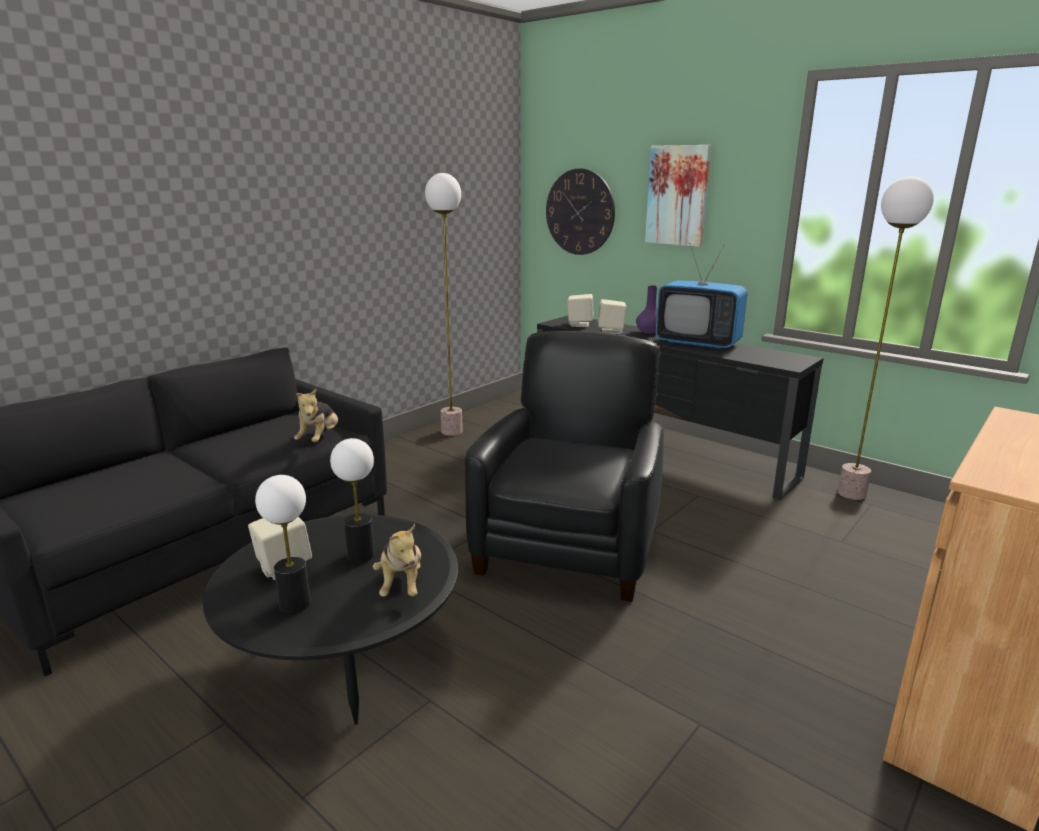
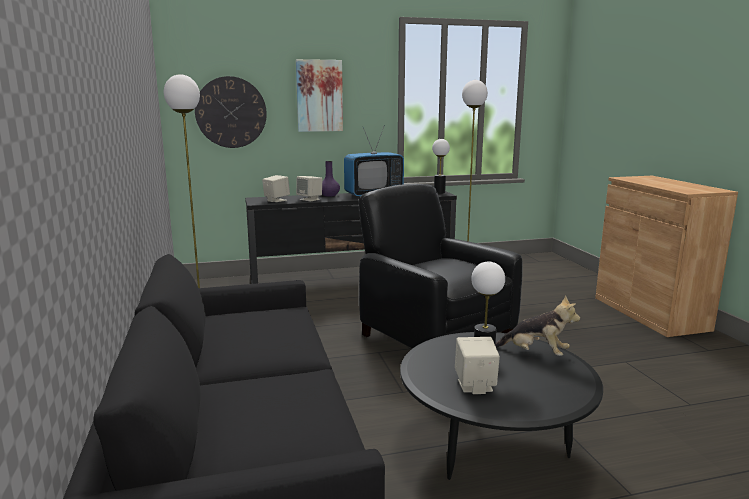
camera: 55 degrees left, 5 degrees down
table lamp [255,475,311,614] -> table lamp moved to [432,139,450,194]
plush toy [294,389,338,442] -> none

